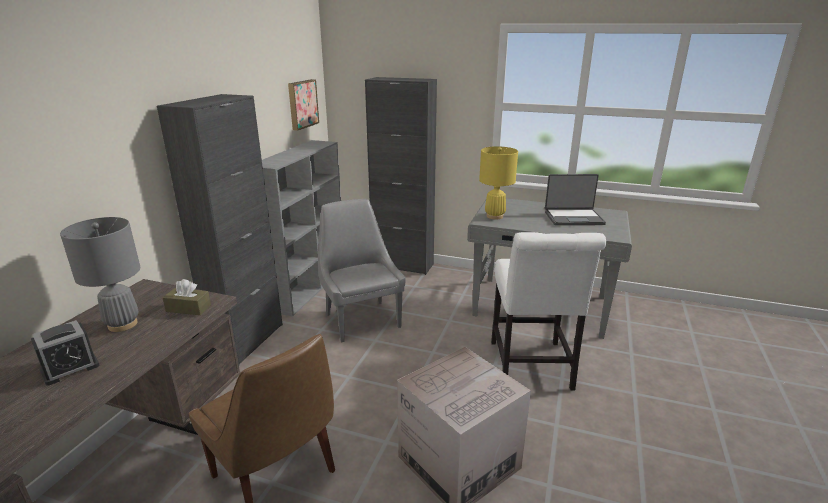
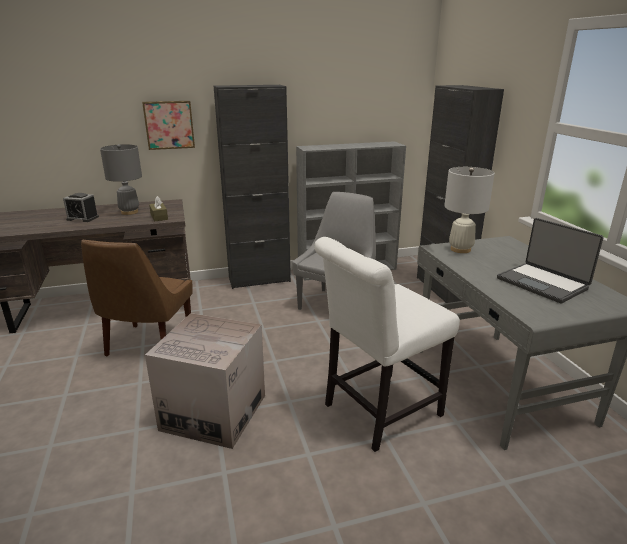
camera: 55 degrees right, 0 degrees up
picture [288,79,319,131] -> picture moved to [142,101,195,150]
yellow table lamp [479,146,518,220] -> white table lamp [444,167,495,253]

